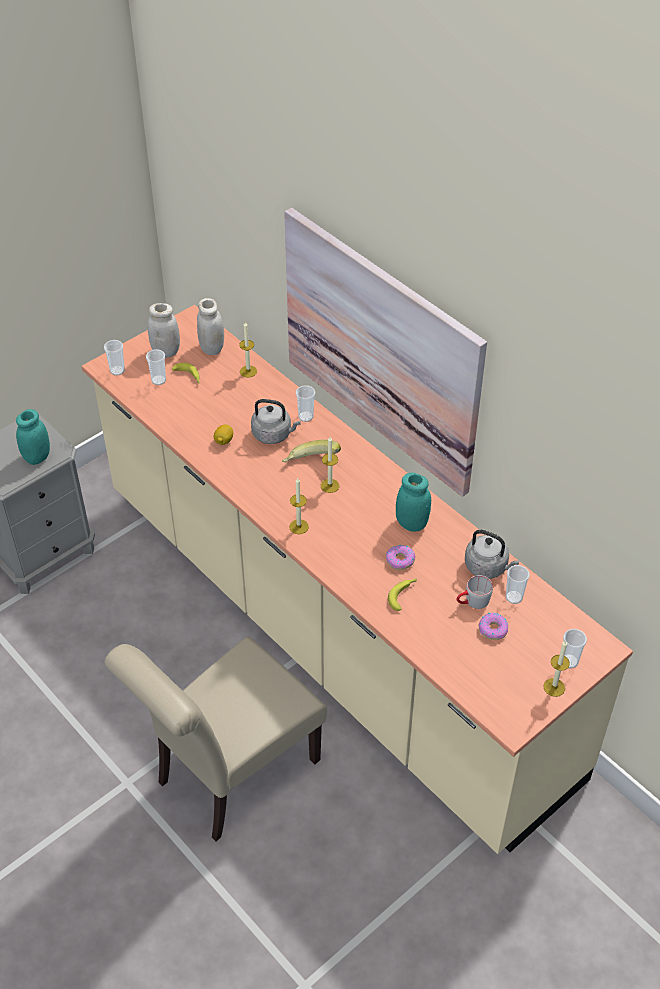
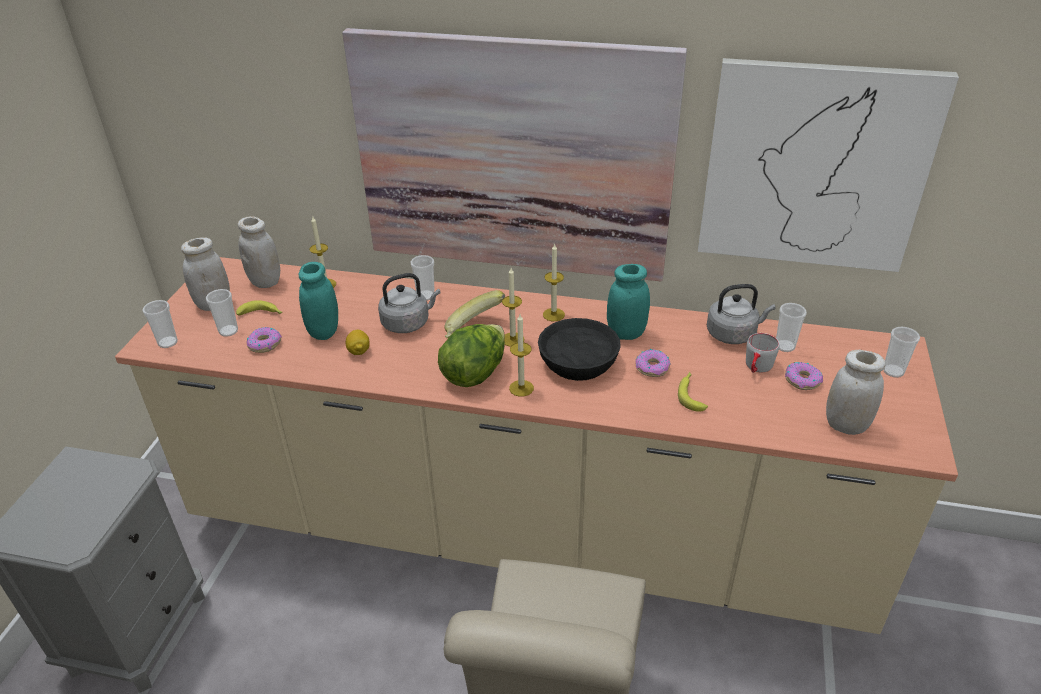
camera: 35 degrees left, 10 degrees down
turquoise jar [16,409,50,465] -> turquoise jar moved to [299,262,338,340]
candle [544,640,570,697] -> candle moved to [543,243,565,321]
none -> donut [246,327,282,353]
none -> lettuce [438,324,505,387]
none -> black bowl [538,318,621,381]
none -> picture [698,58,959,272]
none -> white jar [826,350,886,435]

